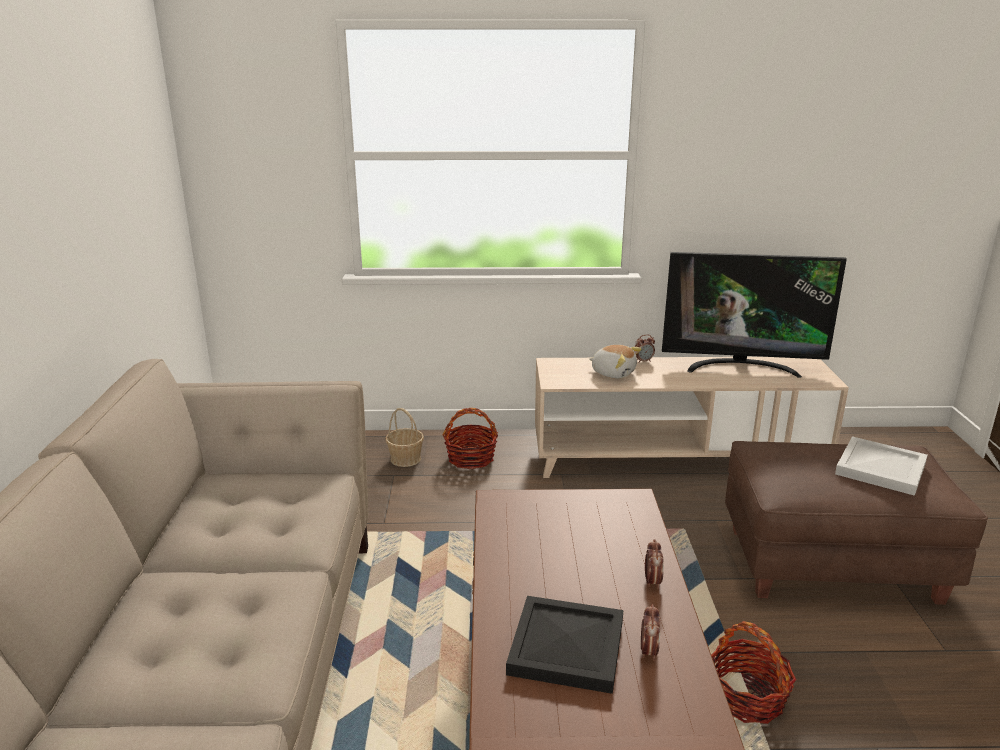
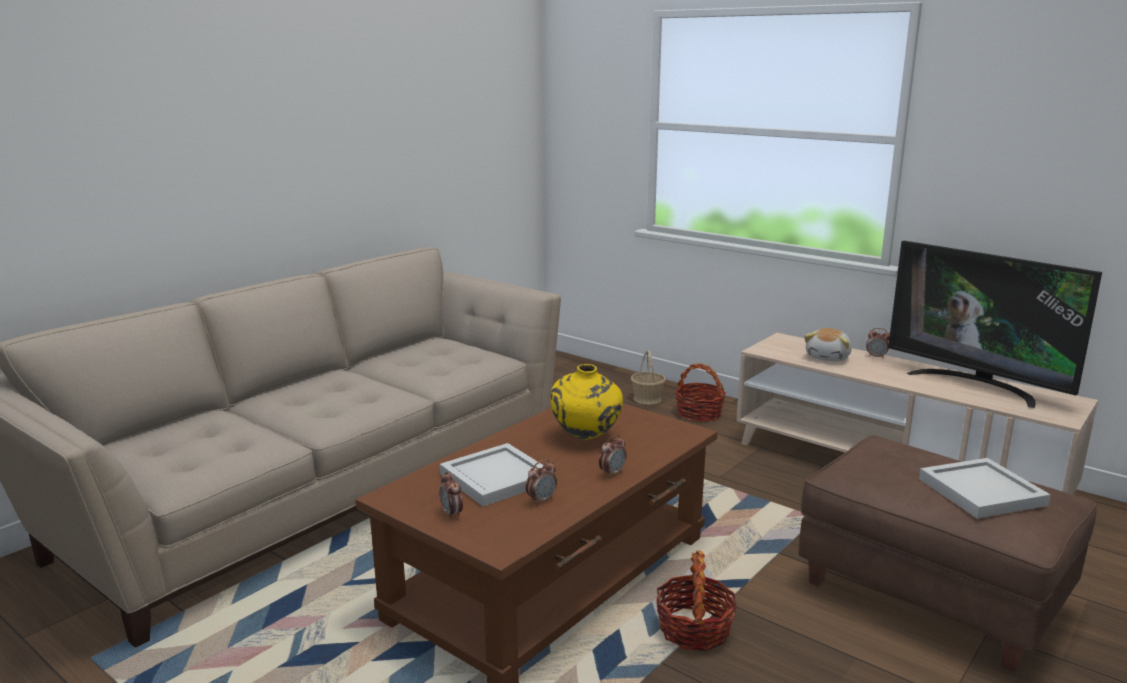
camera: 40 degrees right, 5 degrees down
black tray [506,596,623,694] -> white tray [440,443,553,507]
plush toy [589,345,642,378] -> plush toy turned 45 degrees clockwise [804,328,852,361]
none -> alarm clock [439,471,463,520]
none -> yellow vase [550,364,623,440]

